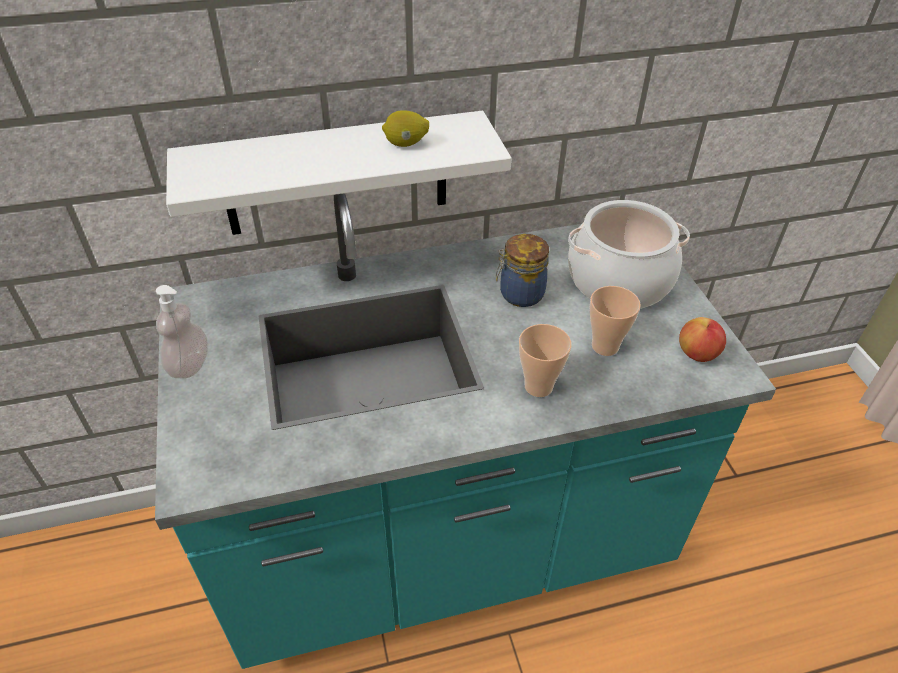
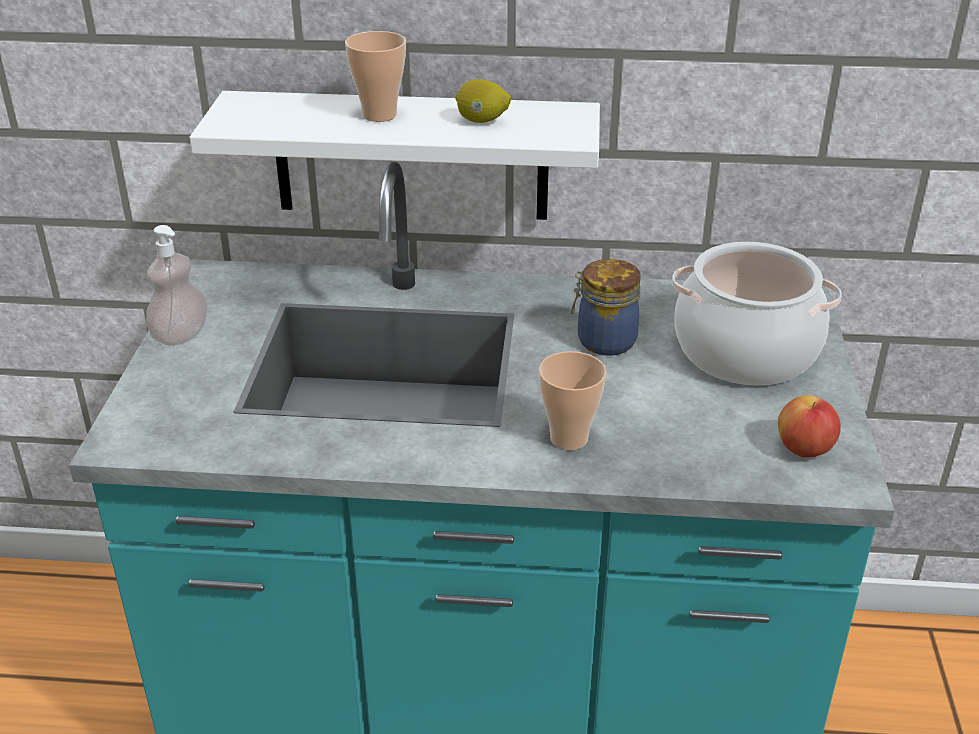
camera: 20 degrees right, 10 degrees down
cup [590,286,641,356] -> cup moved to [345,31,406,122]

